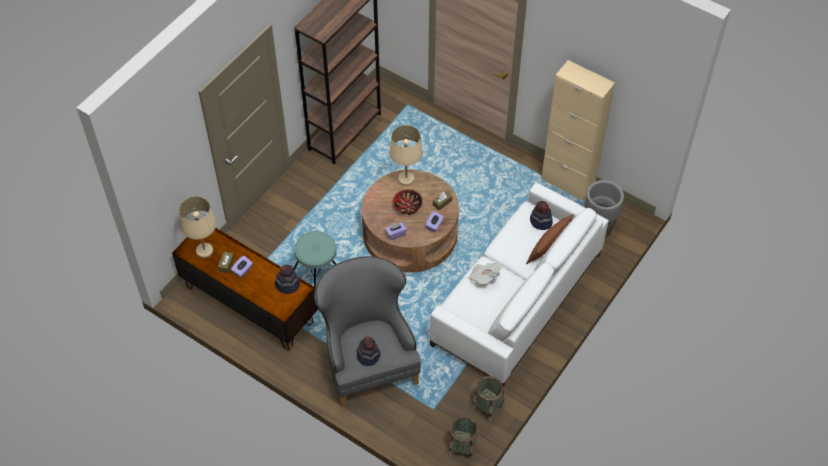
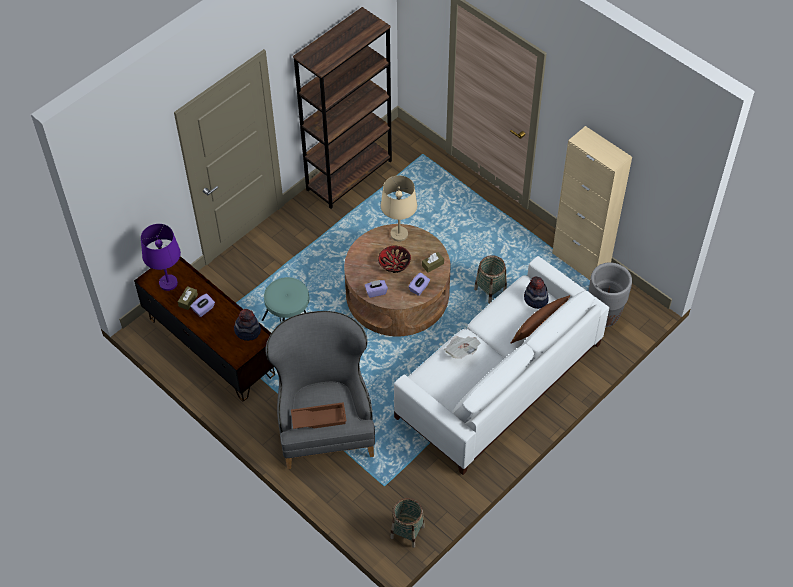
camera: 10 degrees right, 0 degrees up
beige table lamp [179,196,216,258] -> purple table lamp [141,224,181,291]
hat [357,337,380,366] -> brown tray [291,402,347,429]
basket [471,376,504,422] -> basket moved to [474,255,507,303]

